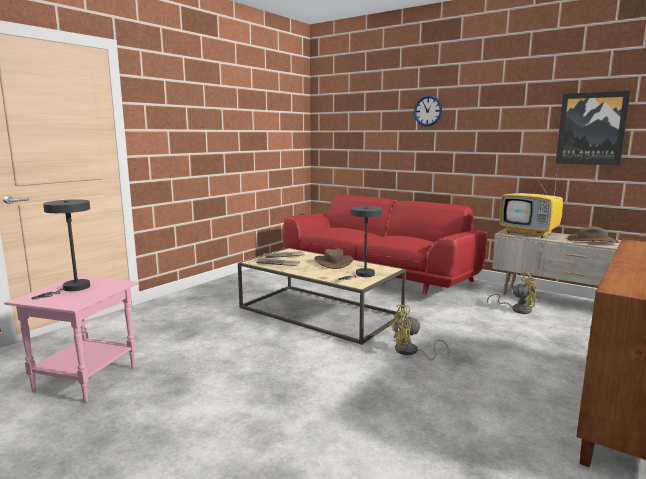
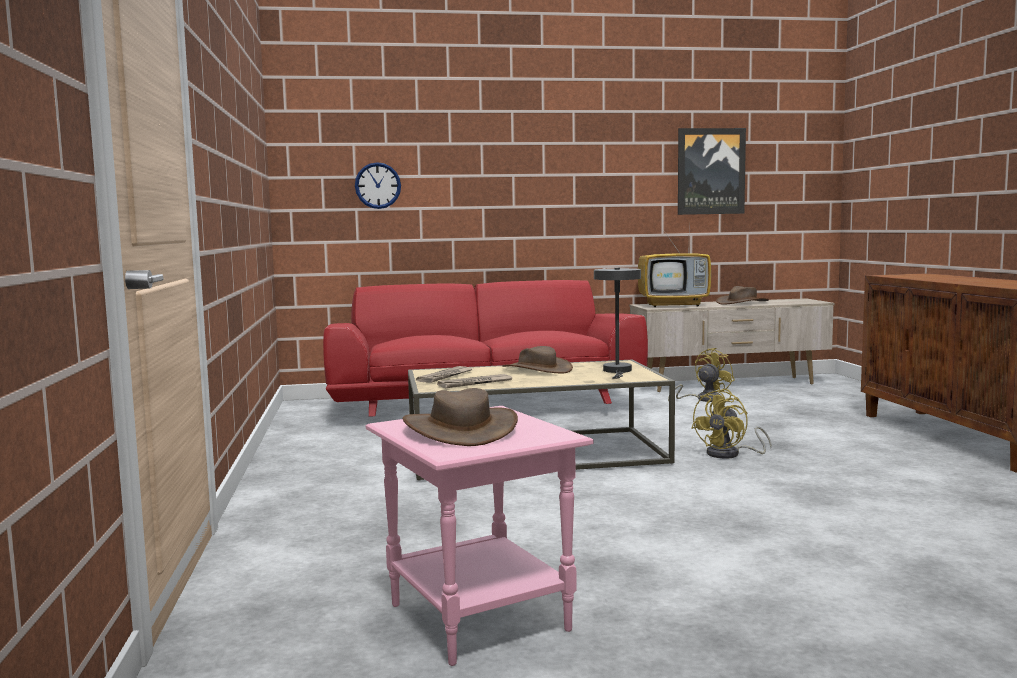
camera: 45 degrees left, 5 degrees down
grey table lamp [31,199,90,299] -> brown hat [403,388,518,446]
wall clock [414,96,442,126] -> wall clock moved to [355,162,401,209]

